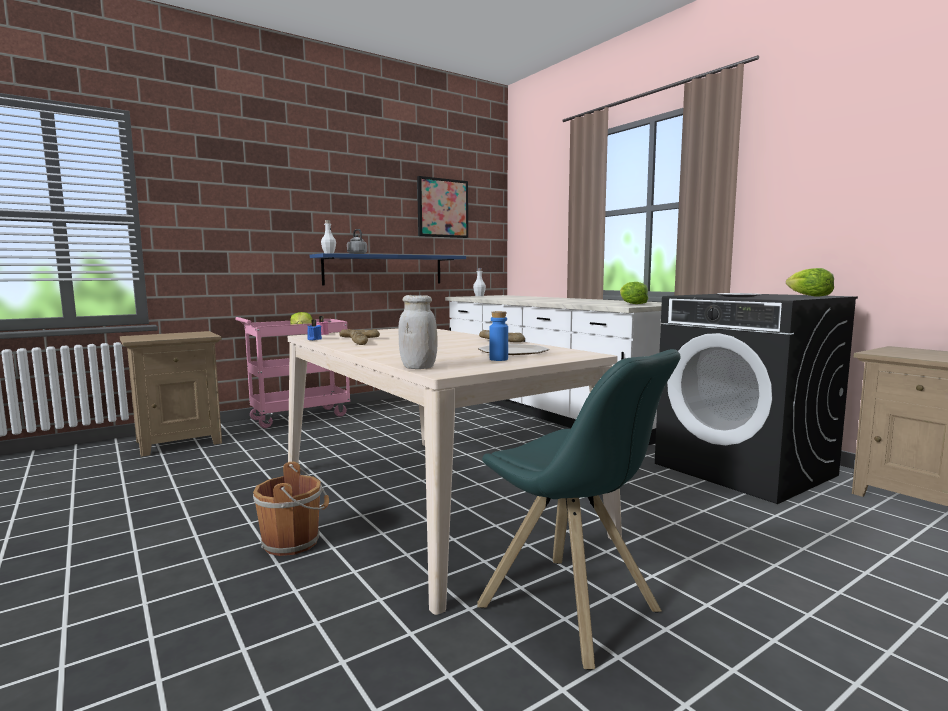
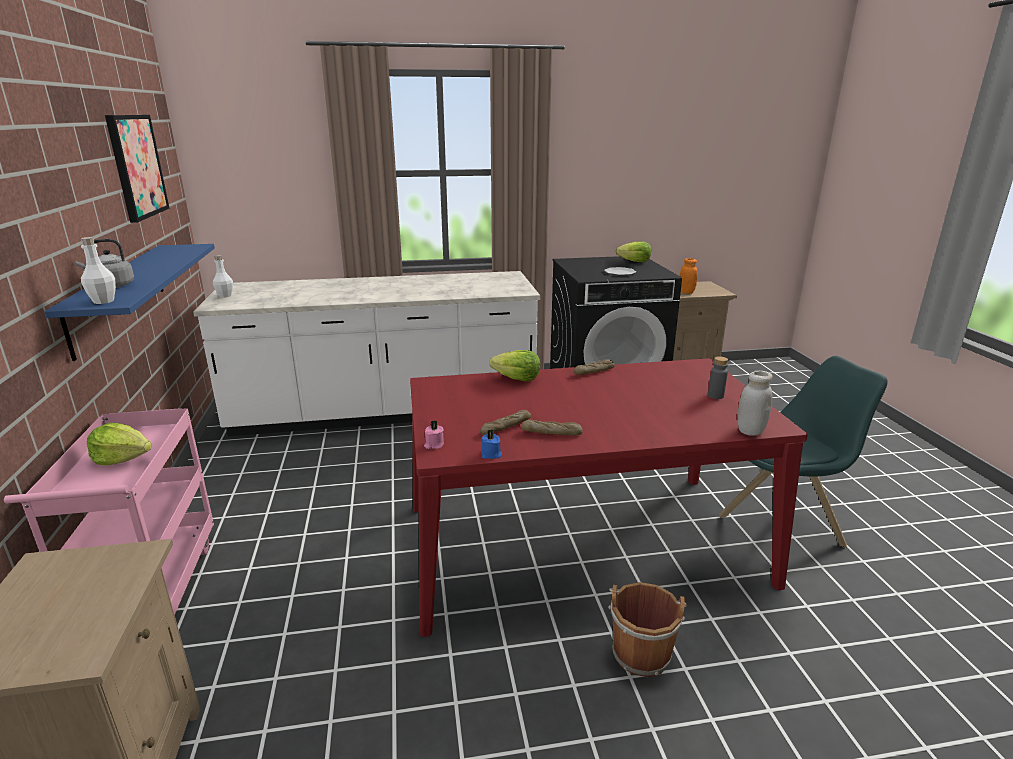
camera: 65 degrees left, 15 degrees up
beige dining table [287,328,622,615] -> red dining table [410,358,808,637]
plate [478,344,549,355] -> none
blue bottle [489,311,508,361] -> grey bottle [708,356,728,399]
lettuce [620,282,648,304] -> lettuce moved to [489,350,540,382]
none -> orange jar [680,258,698,294]

